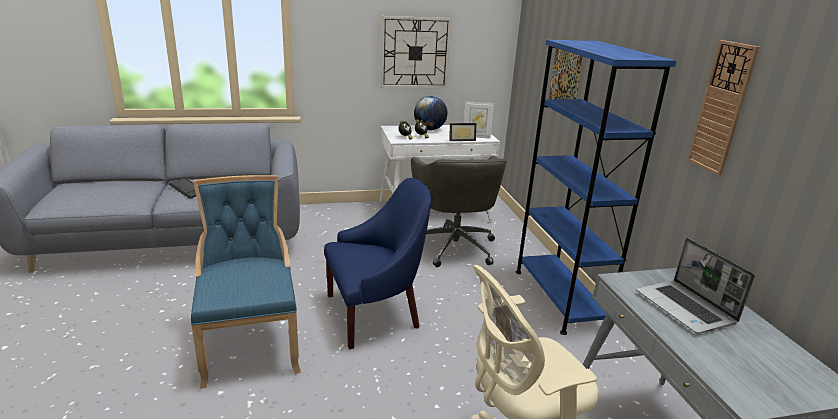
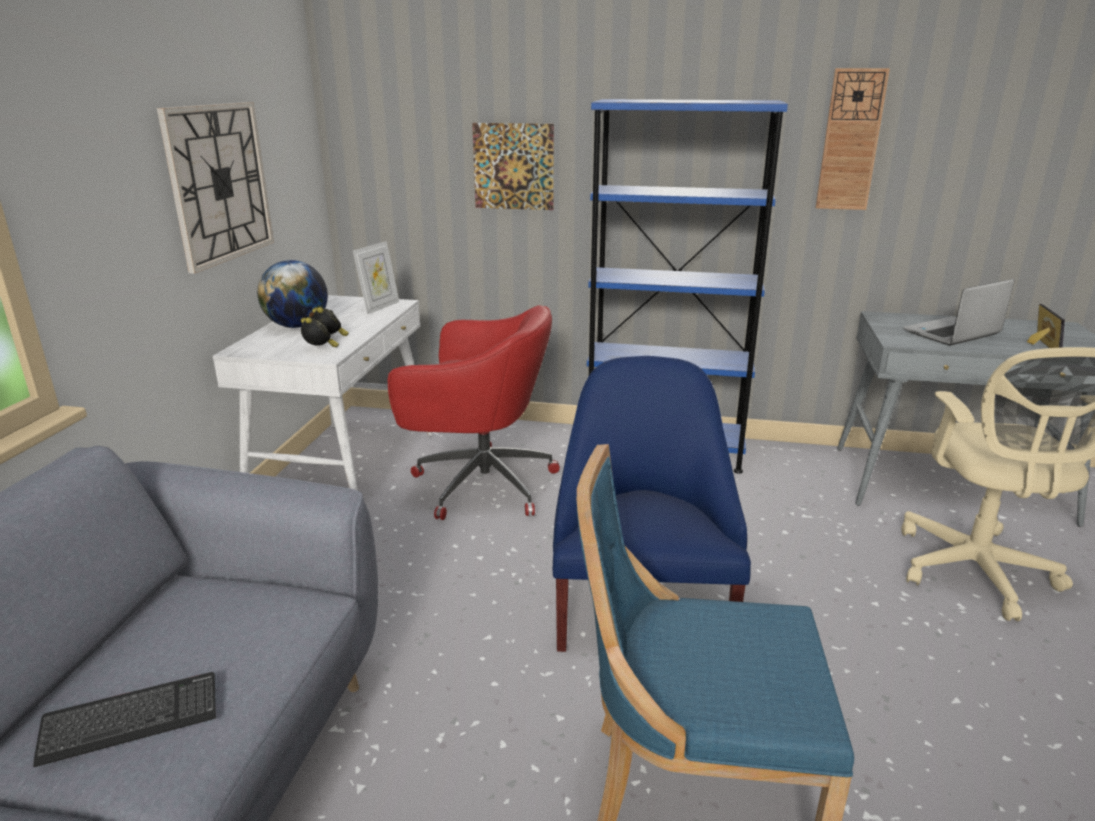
camera: 65 degrees left, 0 degrees up
grey office chair [411,156,506,267] -> red office chair [387,305,560,520]
picture frame [449,123,476,141] -> picture frame moved to [1027,304,1065,348]
laptop [636,238,755,334] -> laptop turned 150 degrees clockwise [903,279,1014,346]

